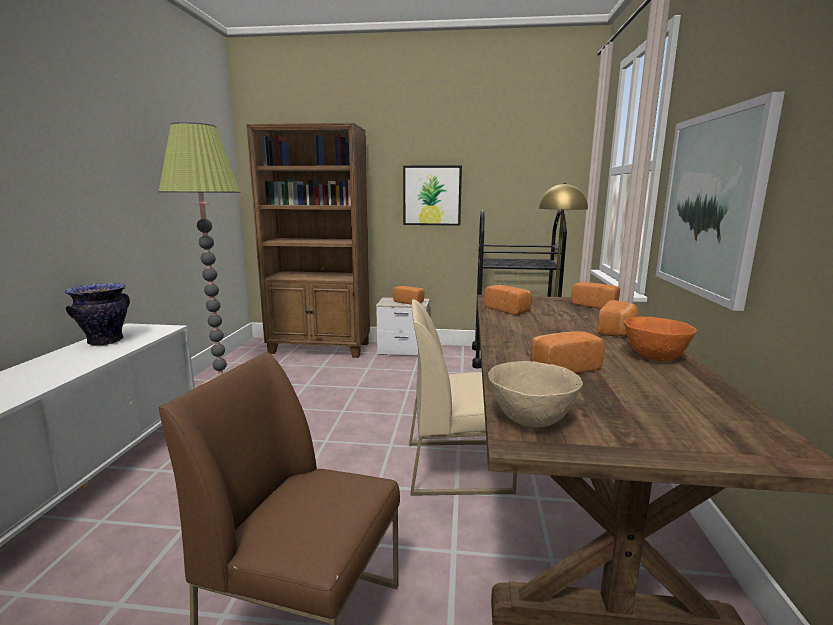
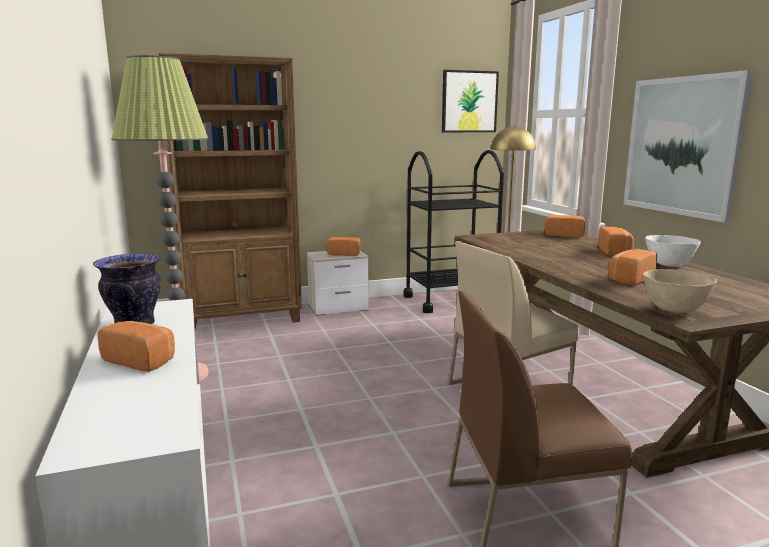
camera: 25 degrees left, 0 degrees up
picture [403,166,462,226] -> picture moved to [442,70,499,132]
bread [484,285,532,315] -> bread moved to [98,321,175,372]
orange bowl [624,316,697,361] -> white bowl [645,235,701,267]

